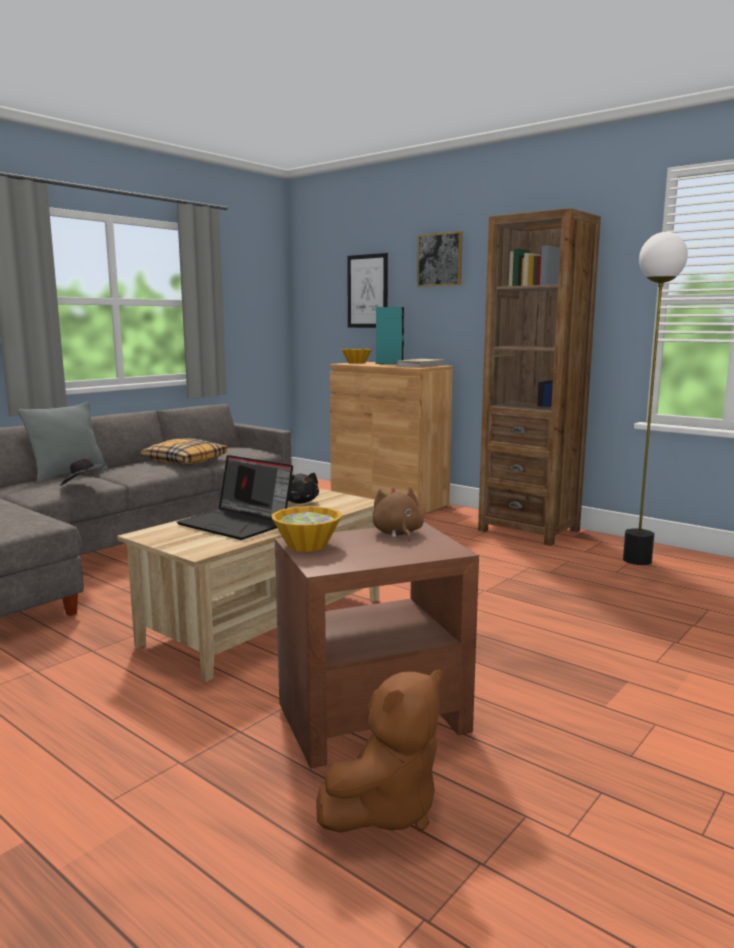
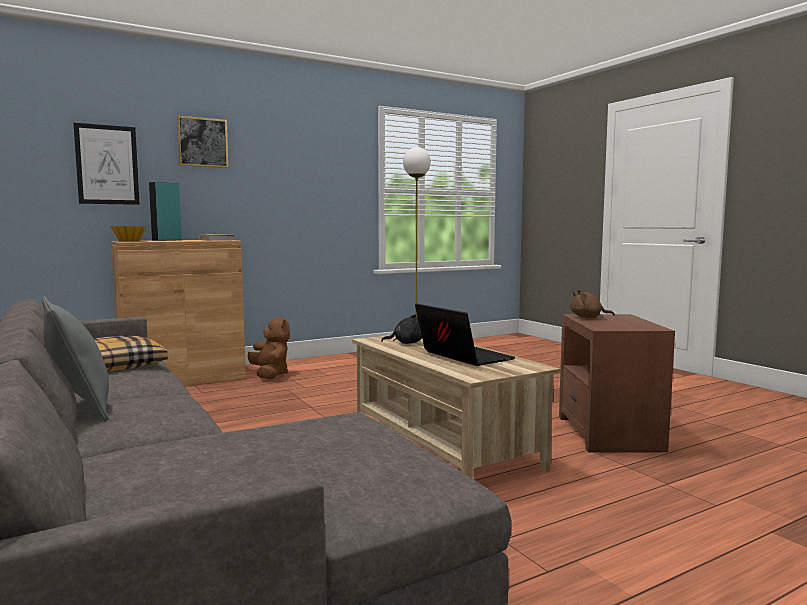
camera: 70 degrees left, 5 degrees down
black hat [60,457,106,486] -> none
laptop [177,455,293,540] -> laptop turned 90 degrees counterclockwise [415,303,515,366]
bowl [272,506,342,552] -> none
brown plush toy [316,670,443,833] -> brown plush toy moved to [248,316,290,379]
brown bookcase [478,208,601,546] -> none

